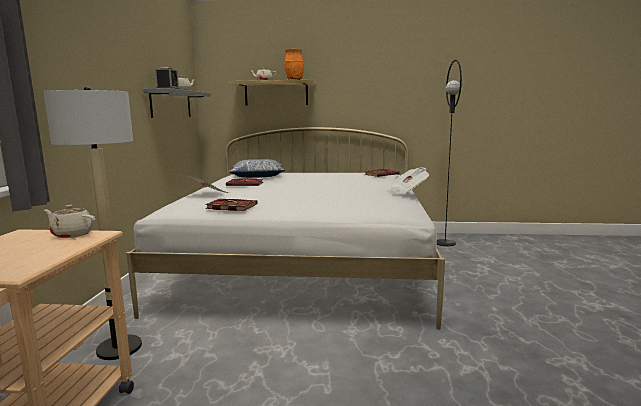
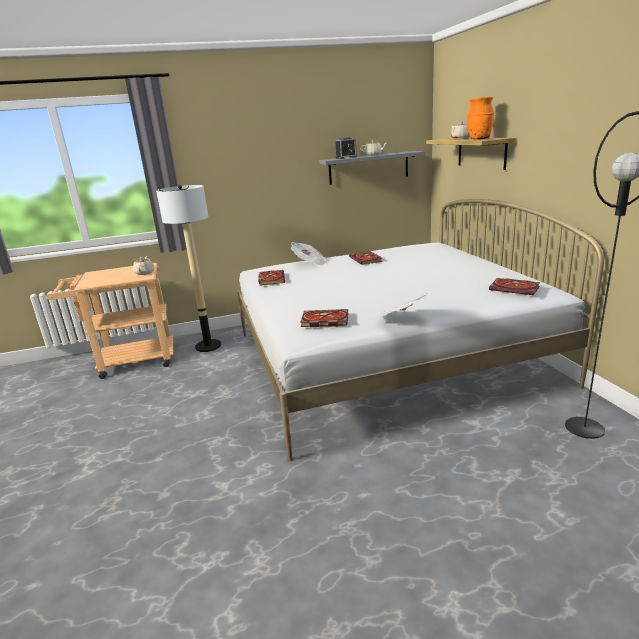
camera: 70 degrees right, 10 degrees up
pillow [229,159,285,178] -> none
none -> book [300,309,348,327]

